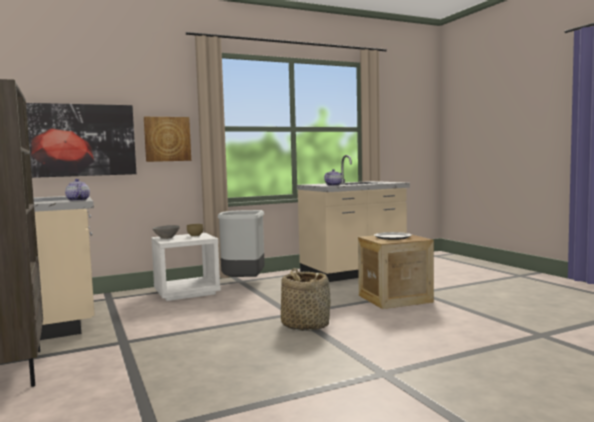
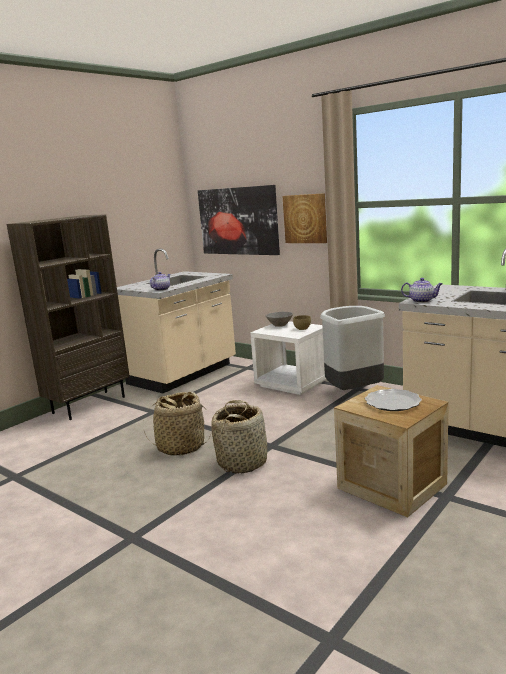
camera: 65 degrees right, 10 degrees up
none -> basket [143,392,211,456]

